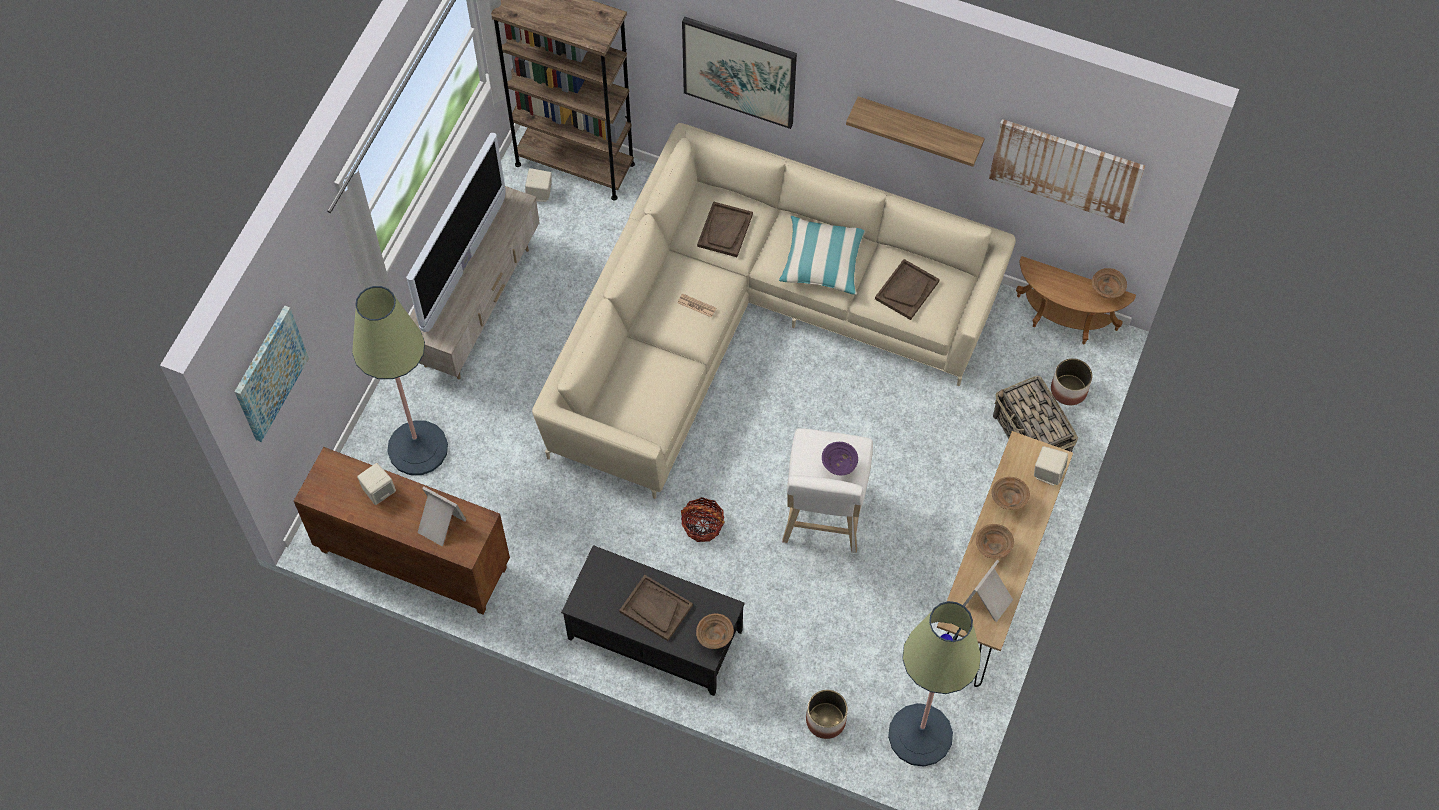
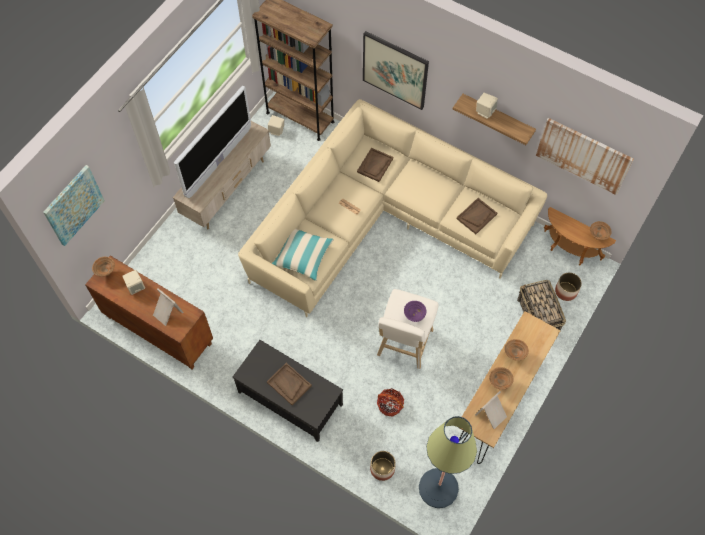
camera: 10 degrees right, 0 degrees up
floor lamp [352,286,448,475] -> none
basket [681,497,725,542] -> basket moved to [377,388,404,417]
brown bowl [696,613,734,649] -> brown bowl moved to [92,257,115,276]
pillow [779,216,865,295] -> pillow moved to [272,229,334,281]
beige speaker [1034,446,1068,486] -> beige speaker moved to [476,93,498,119]

